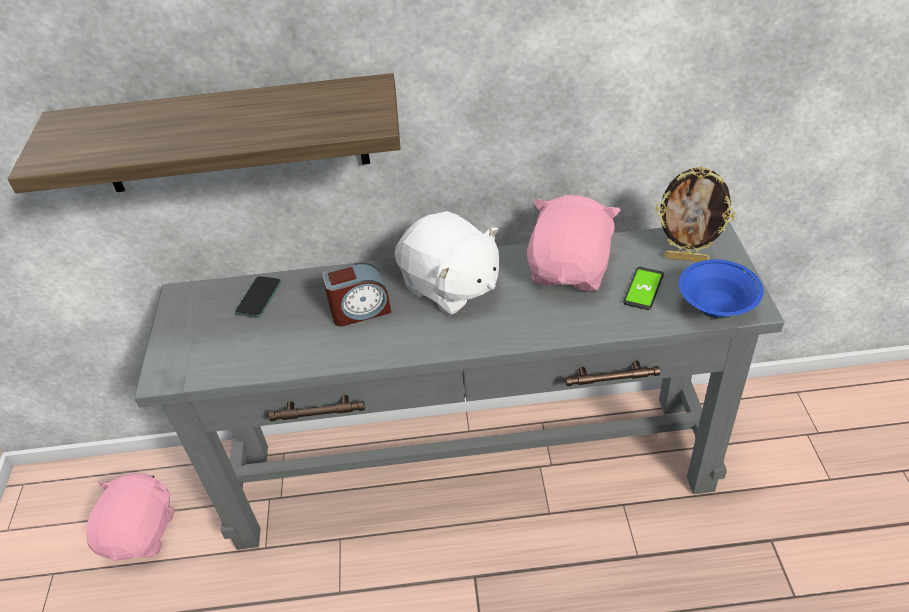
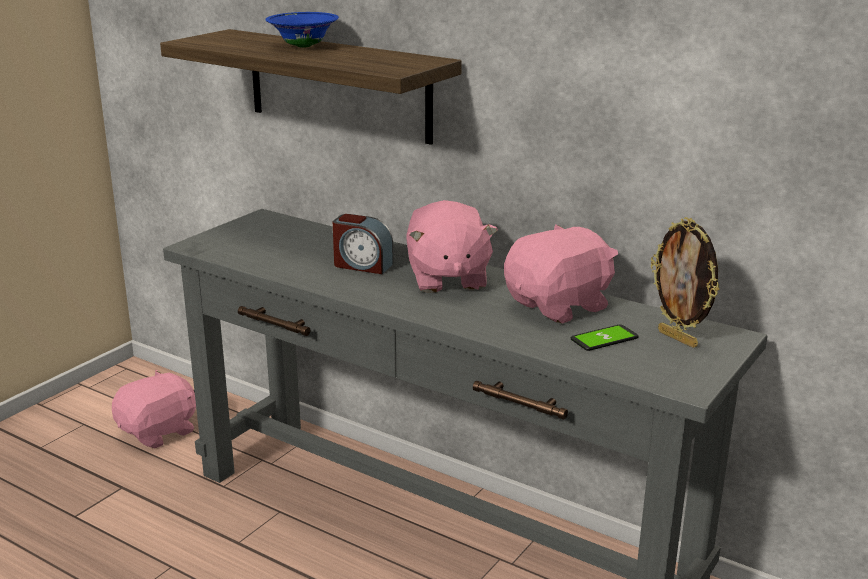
camera: 35 degrees right, 20 degrees down
phone [235,276,281,318] -> none
white plush toy [395,211,499,316] -> pink plush toy [406,200,498,293]
blue bowl [679,259,763,318] -> blue bowl moved to [265,12,339,48]

